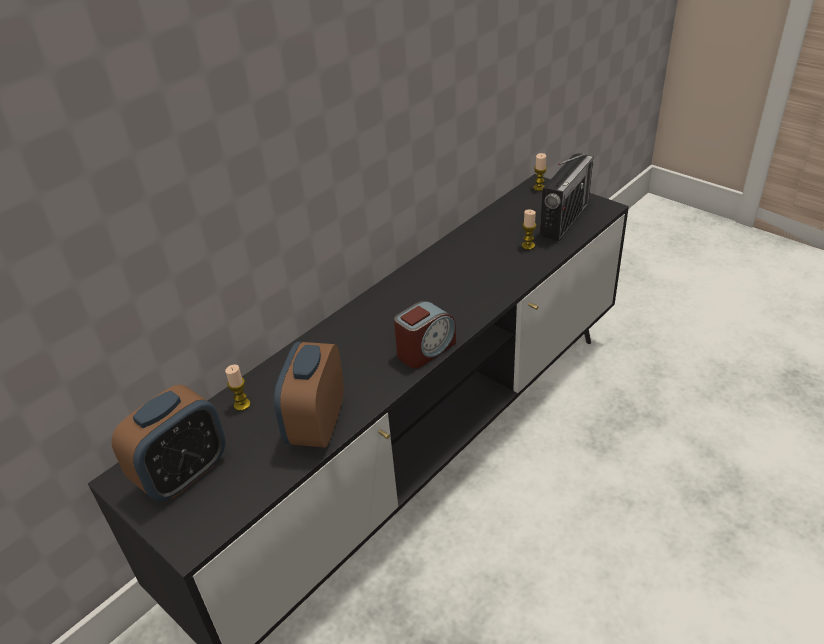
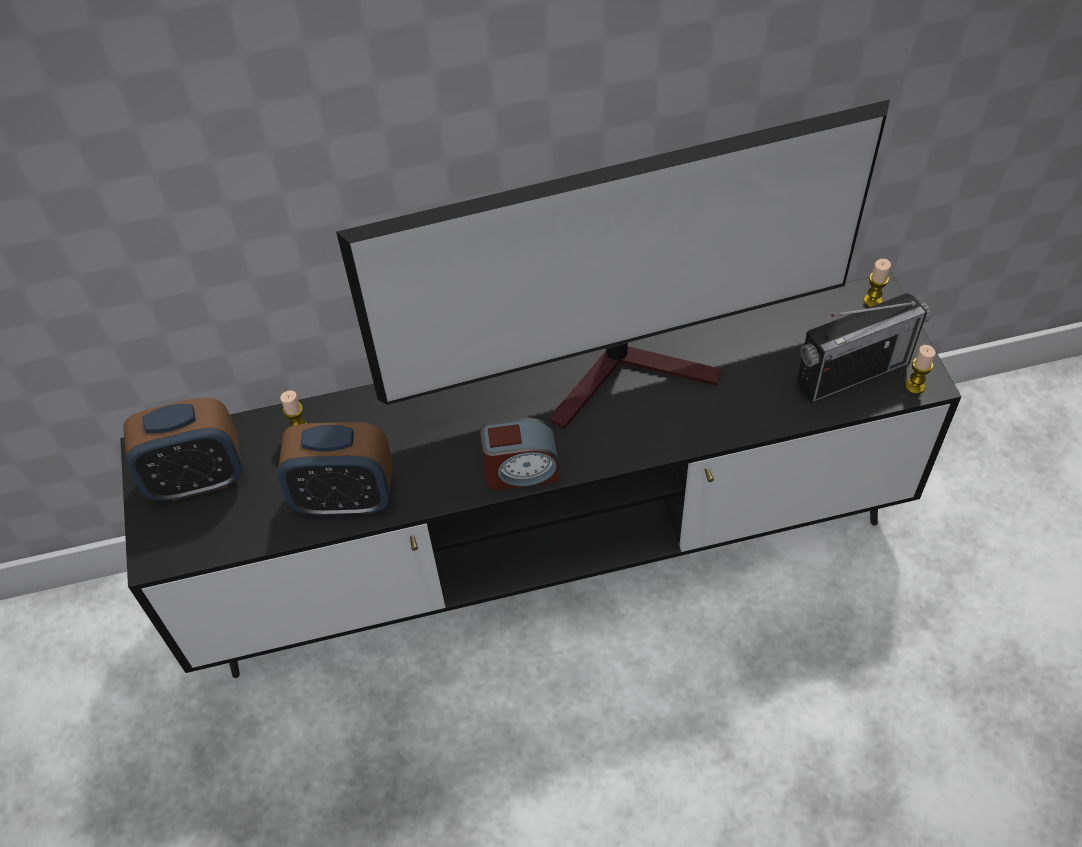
camera: 35 degrees right, 15 degrees up
alarm clock [274,342,344,448] -> alarm clock turned 135 degrees counterclockwise [278,422,392,515]
candle [522,210,536,250] -> candle moved to [905,345,936,394]
none -> television [336,99,890,429]

